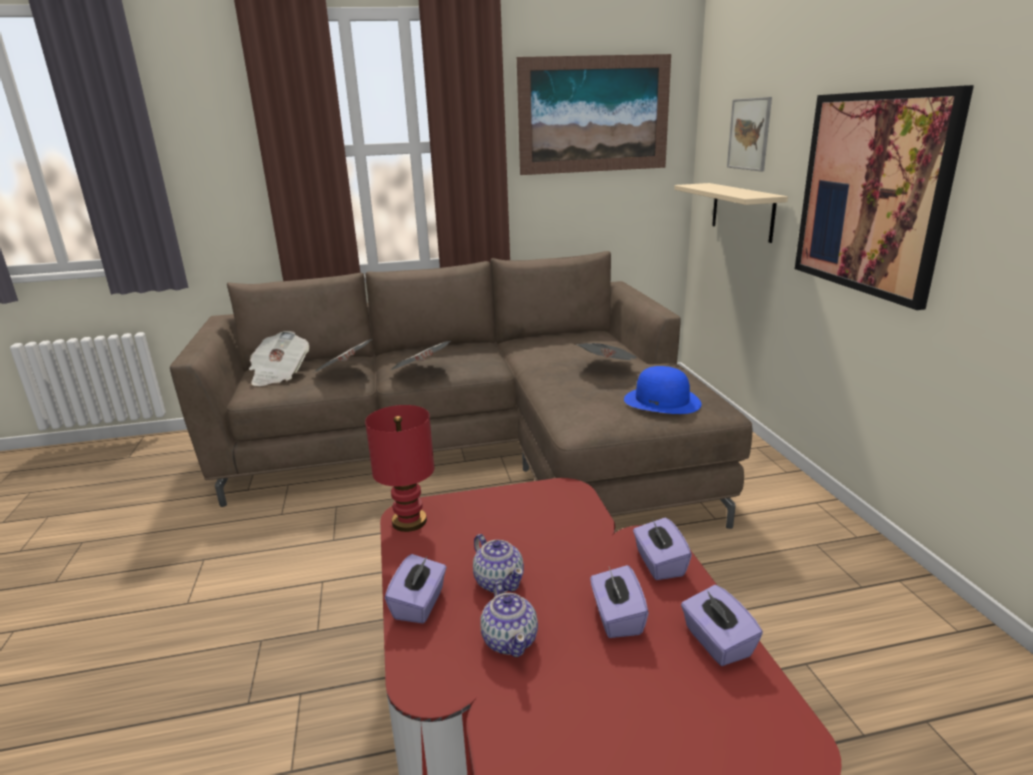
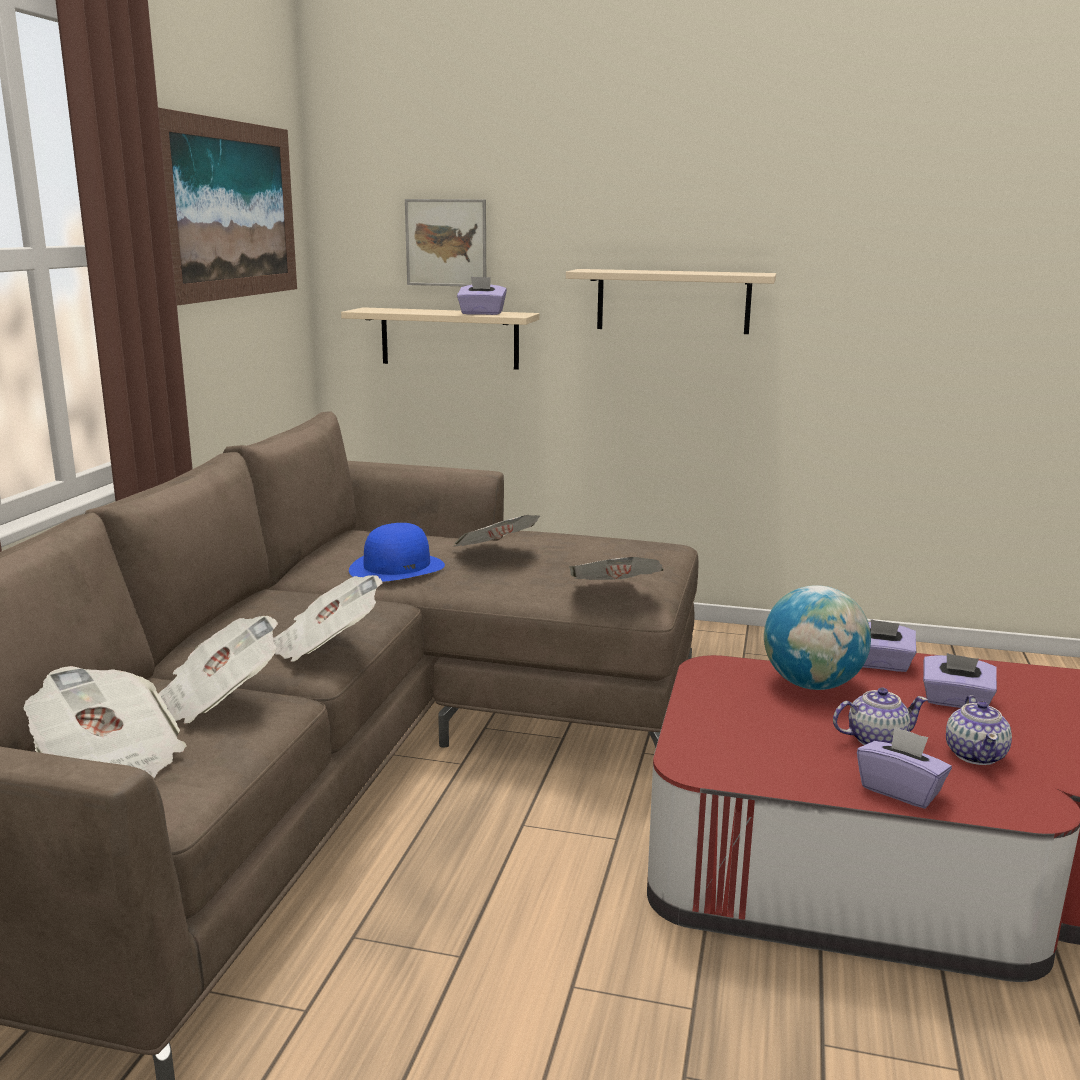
camera: 65 degrees left, 5 degrees down
red table lamp [365,405,434,532] -> none
teapot [480,582,538,657] -> teapot turned 90 degrees clockwise [946,695,1012,765]
blue hat [624,366,702,414] -> blue hat moved to [349,523,445,582]
purple tissue box [681,585,763,666] -> purple tissue box moved to [457,276,507,315]
picture [795,85,974,310] -> beige shelf [566,269,776,334]
none -> newspaper [569,557,664,580]
none -> globe [764,585,871,690]

